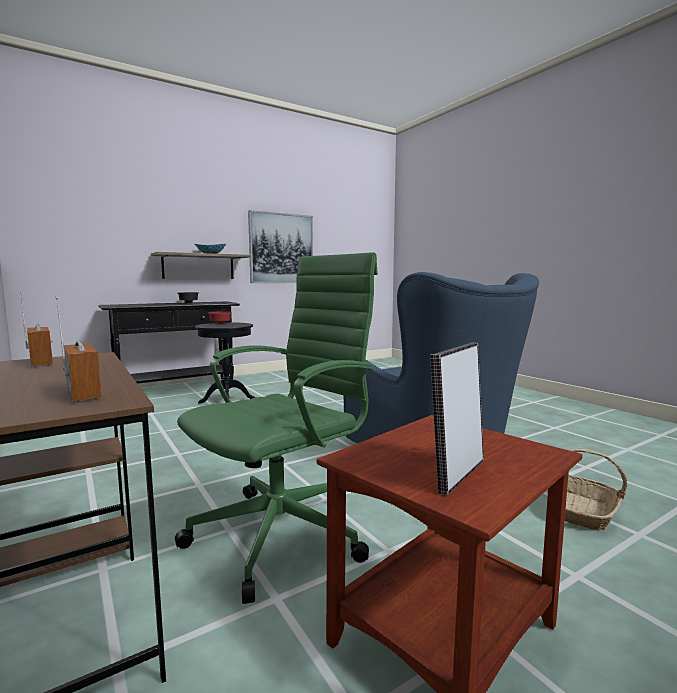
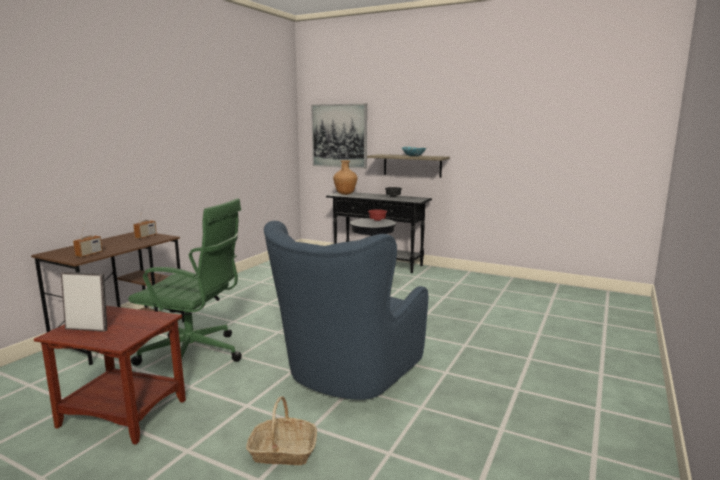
camera: 60 degrees right, 5 degrees up
picture [248,210,313,283] -> picture moved to [311,104,367,169]
none -> brown vase [333,160,358,195]

